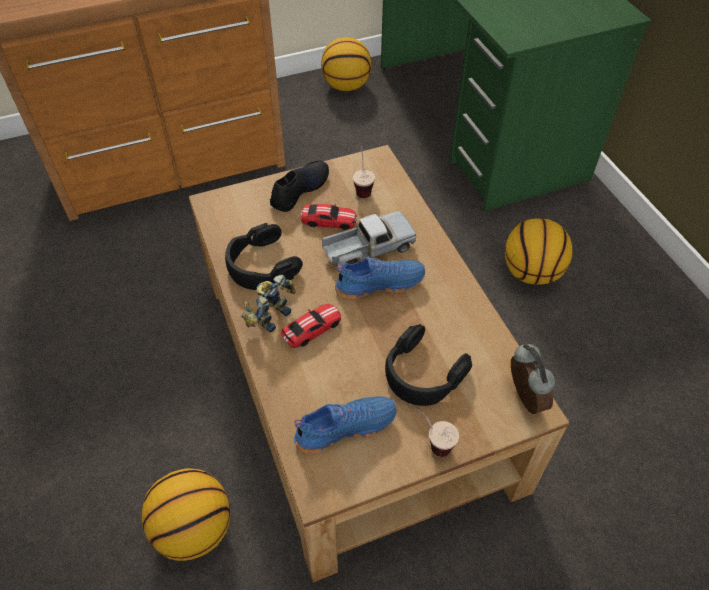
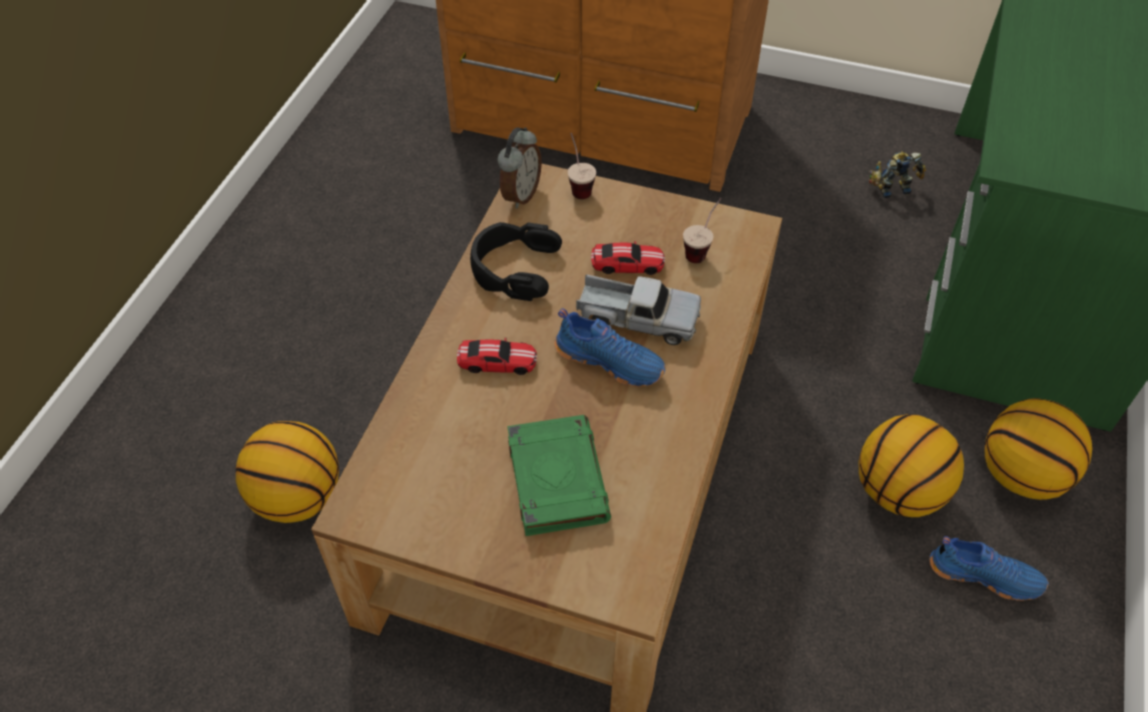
camera: 40 degrees right, 0 degrees up
toy robot [241,275,296,332] -> toy robot moved to [869,151,926,198]
black shoe [270,161,329,212] -> none
blue shoe [294,396,397,454] -> blue shoe moved to [929,536,1049,601]
toy car [301,204,357,230] -> toy car turned 45 degrees counterclockwise [591,241,665,275]
basketball [321,37,371,91] -> basketball moved to [985,398,1093,500]
black headphones [385,324,472,406] -> green book [507,415,611,536]
cup [410,405,459,457] -> cup moved to [568,133,596,199]
alarm clock [511,343,555,414] -> alarm clock moved to [497,127,542,209]

